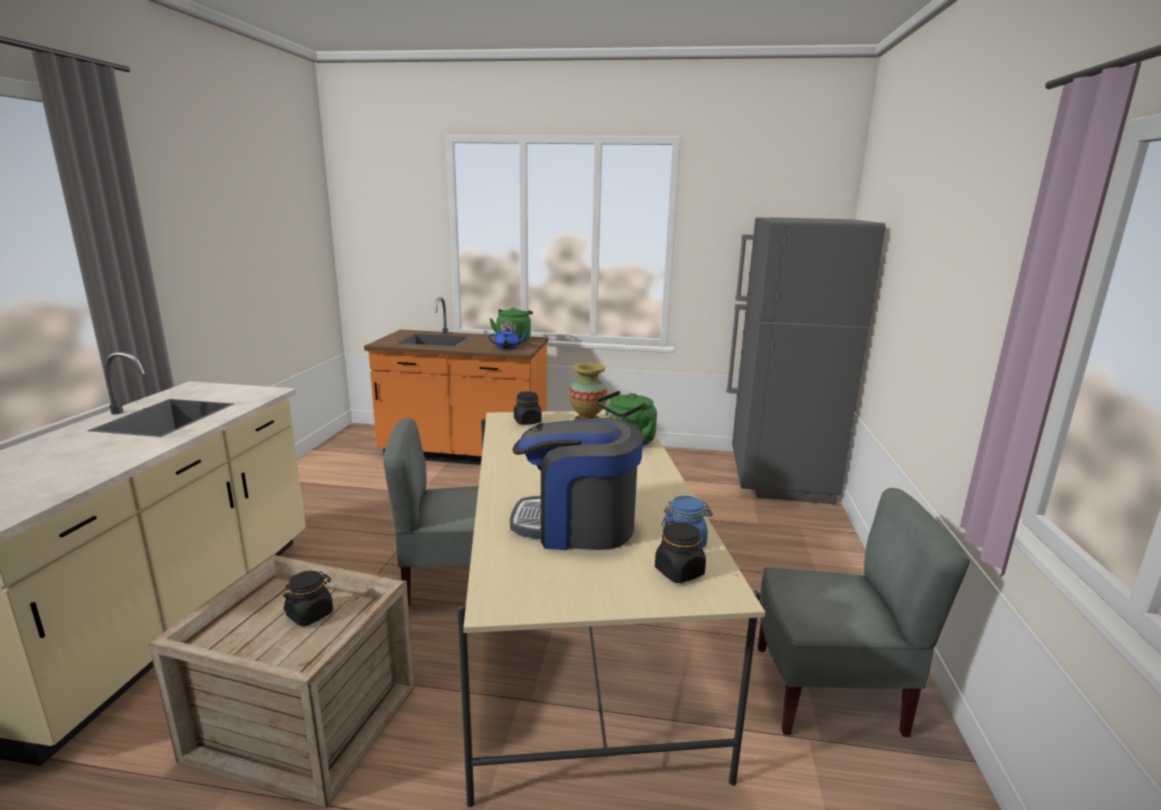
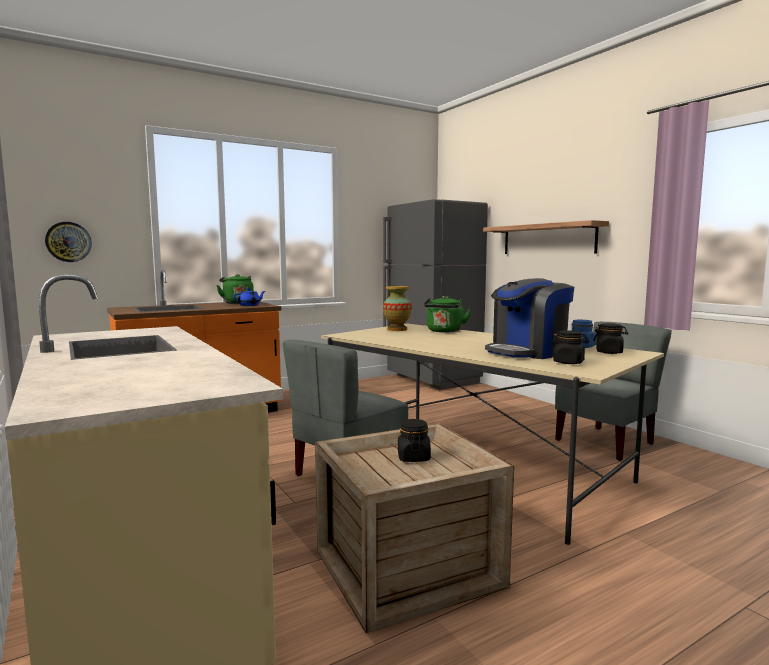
camera: 40 degrees left, 10 degrees down
black jar [514,391,542,425] -> black jar moved to [551,330,589,364]
none -> wall clock [45,222,92,262]
none -> shelf [483,220,609,254]

